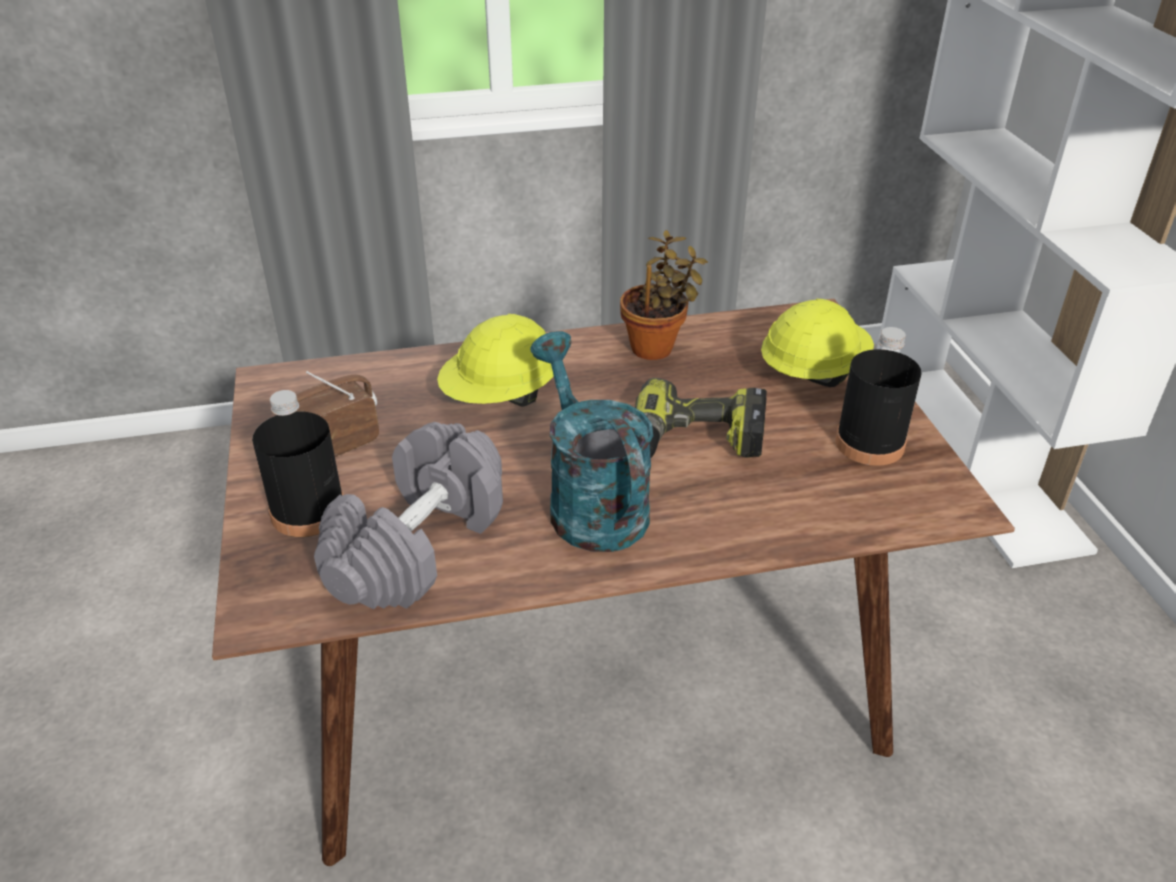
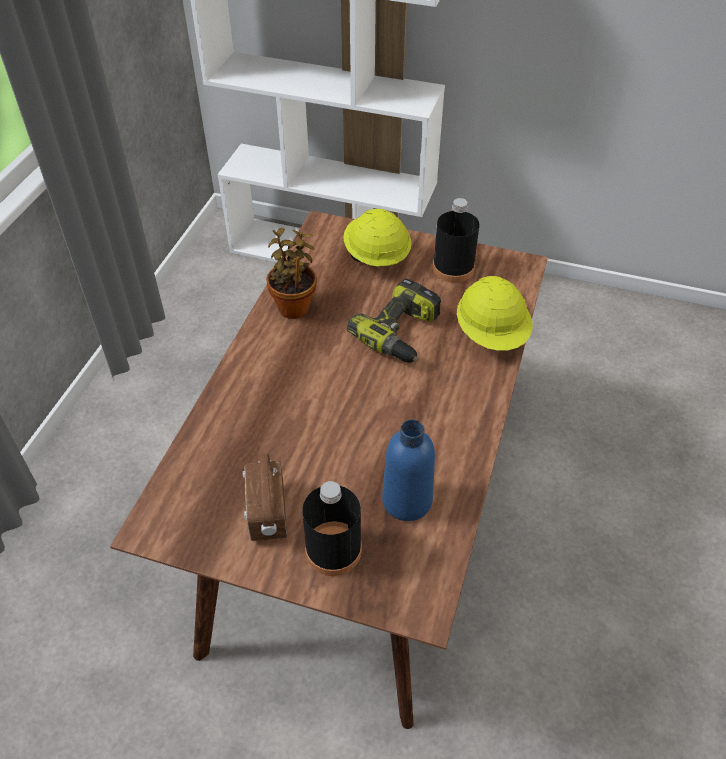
camera: 60 degrees left, 10 degrees up
grey dumbbell [314,422,503,609] -> blue bottle [382,420,435,521]
yellow hard hat [437,314,554,407] -> yellow hard hat moved to [457,276,532,351]
turquoise watering can [530,331,653,552] -> none

